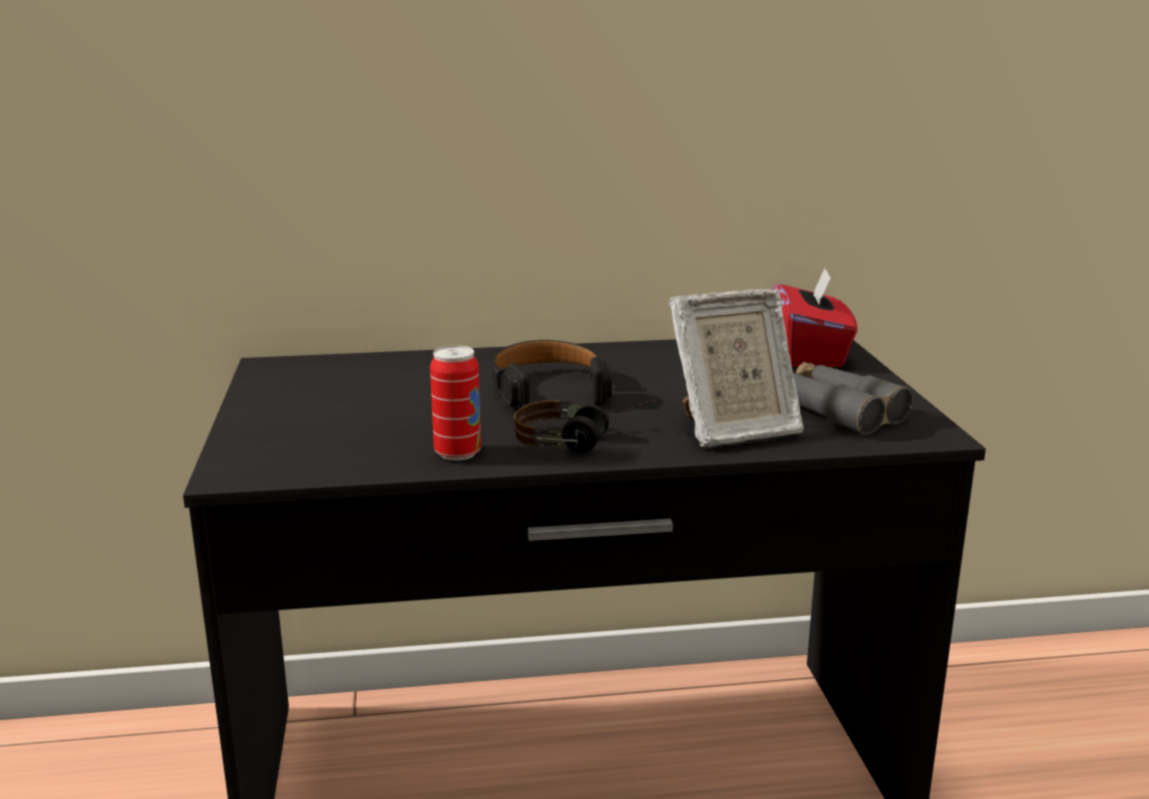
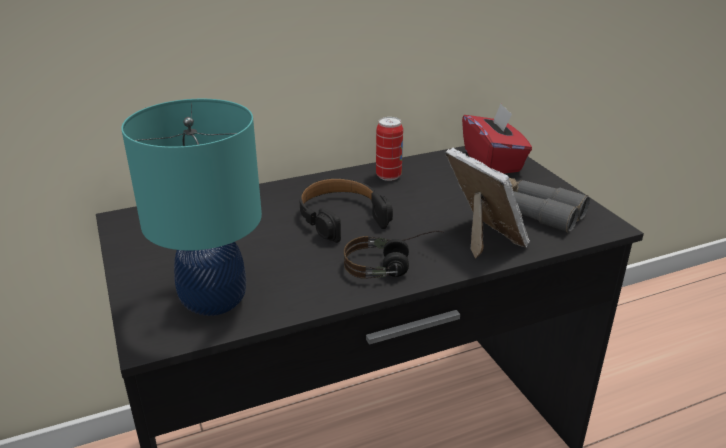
camera: 15 degrees left, 10 degrees up
can [430,345,481,461] -> can moved to [376,117,403,181]
picture frame [669,289,804,447] -> picture frame turned 90 degrees counterclockwise [445,148,530,258]
none -> turquoise table lamp [121,99,262,316]

